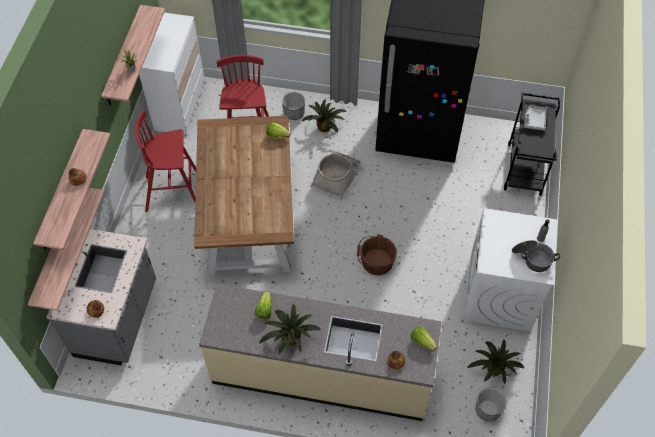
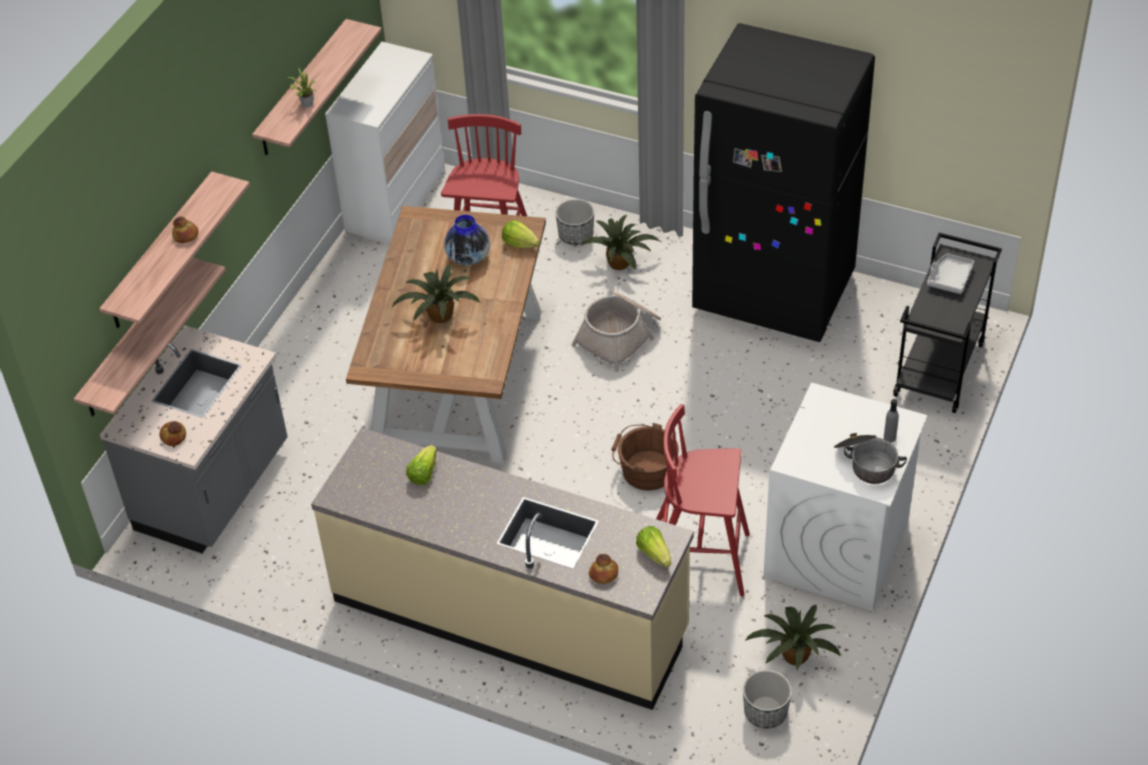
camera: 15 degrees right, 10 degrees down
red stool [135,110,196,212] -> red stool moved to [656,404,750,597]
potted plant [259,303,321,354] -> potted plant moved to [392,265,480,323]
none -> vase [444,215,490,265]

